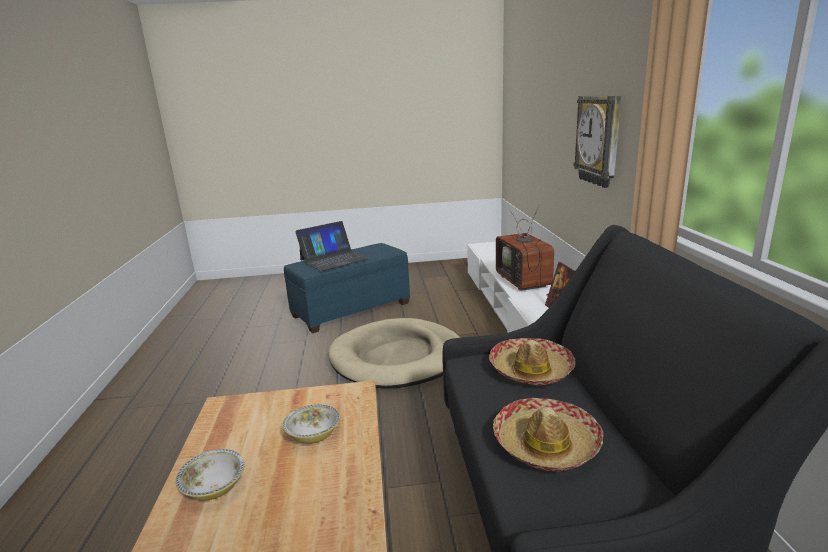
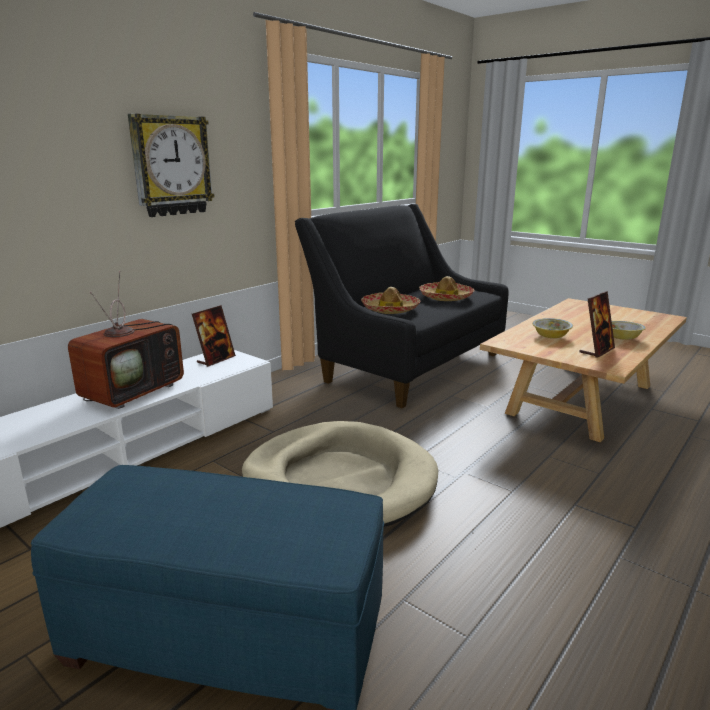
camera: 135 degrees left, 0 degrees up
laptop [295,221,368,271] -> none
none -> picture frame [579,291,615,357]

